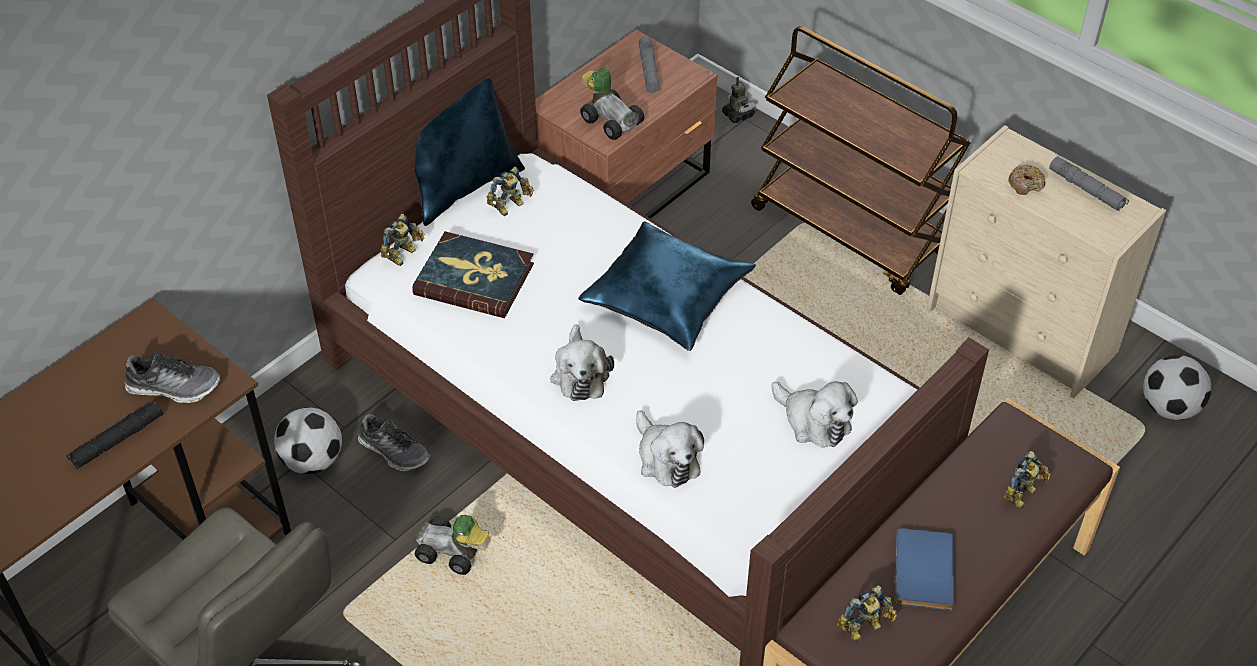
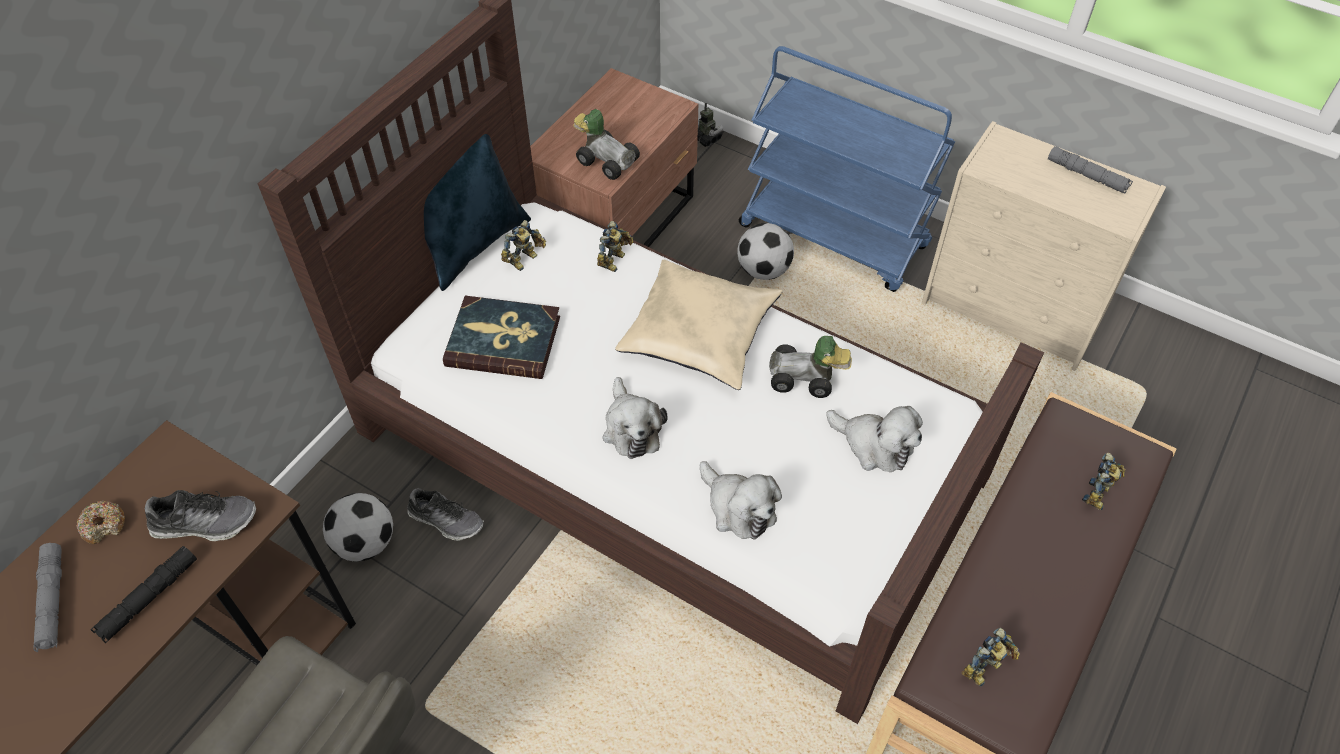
camera: 10 degrees left, 5 degrees up
toy robot [381,214,424,266] -> toy robot moved to [597,221,633,272]
toy car [415,515,491,575] -> toy car moved to [769,336,852,398]
blue pillow [579,221,756,351] -> beige pillow [615,260,783,390]
grey flashlight [639,36,660,93] -> grey flashlight moved to [33,543,62,652]
brown cart [751,26,971,295] -> blue cart [739,46,955,292]
blue book [895,528,954,610] -> none
donut [1008,164,1046,195] -> donut moved to [77,501,125,544]
football [1143,355,1211,420] -> football moved to [737,223,794,280]

